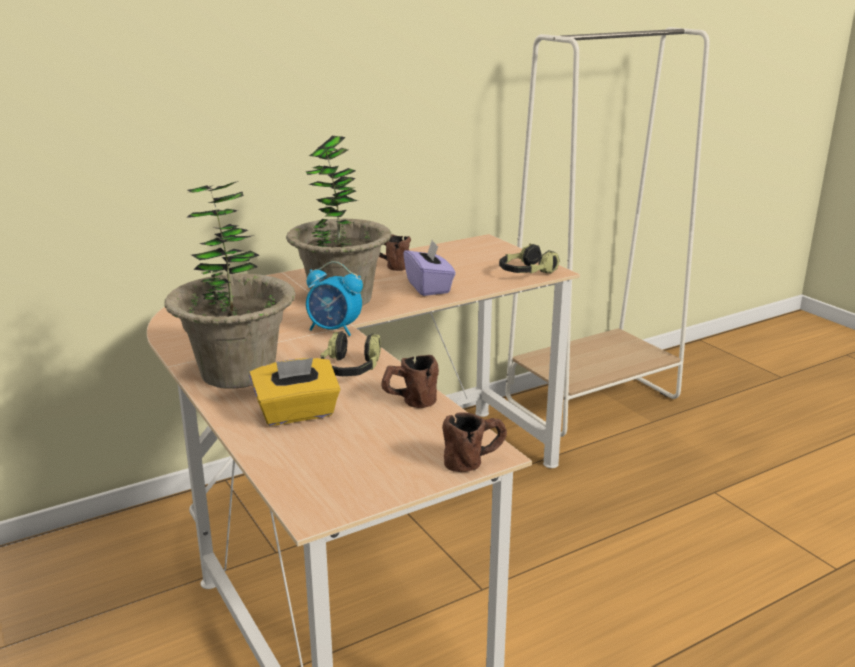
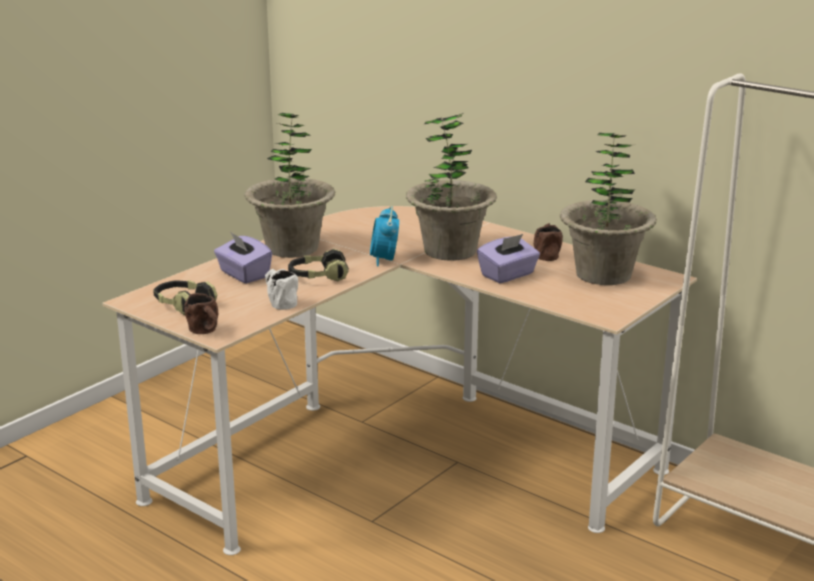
camera: 70 degrees right, 0 degrees up
yellow tissue box [249,358,341,426] -> purple tissue box [214,231,272,284]
brown mug [381,355,439,408] -> white mug [265,268,298,310]
headphones [499,244,560,274] -> headphones moved to [153,280,217,315]
none -> potted plant [560,133,657,285]

